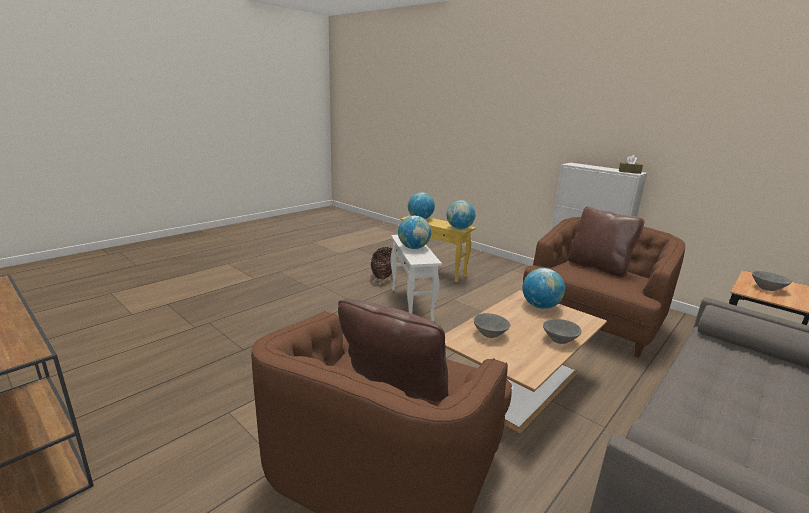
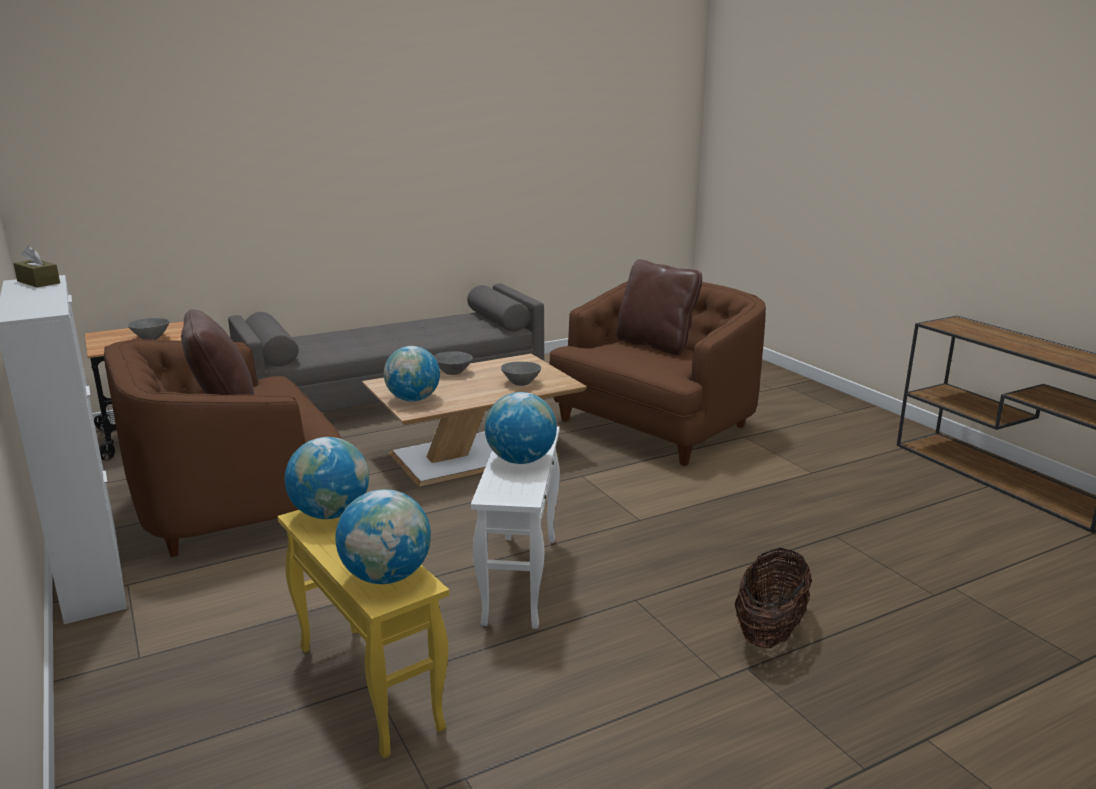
camera: 160 degrees left, 0 degrees up
basket [371,247,392,279] -> basket moved to [735,548,812,648]

